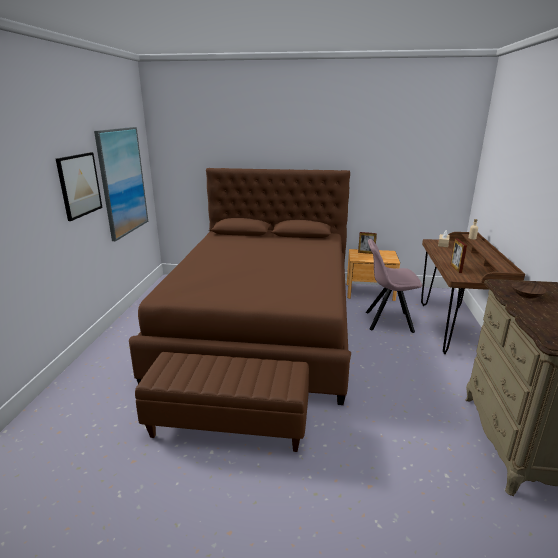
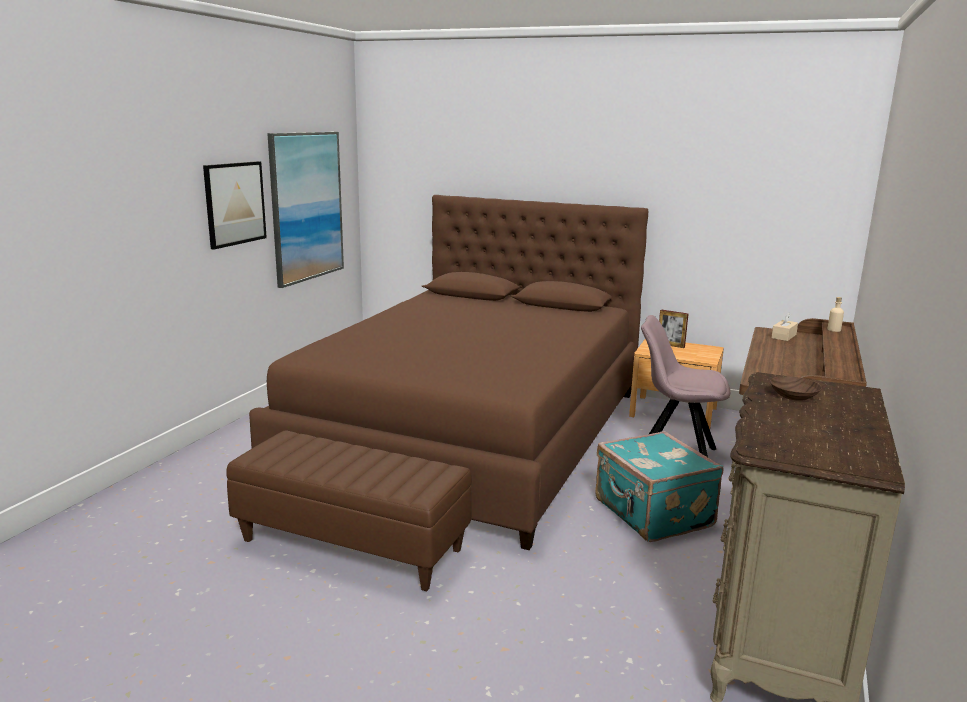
camera: 15 degrees right, 5 degrees down
picture frame [450,239,467,273] -> none
none -> turquoise suitcase [595,431,723,542]

